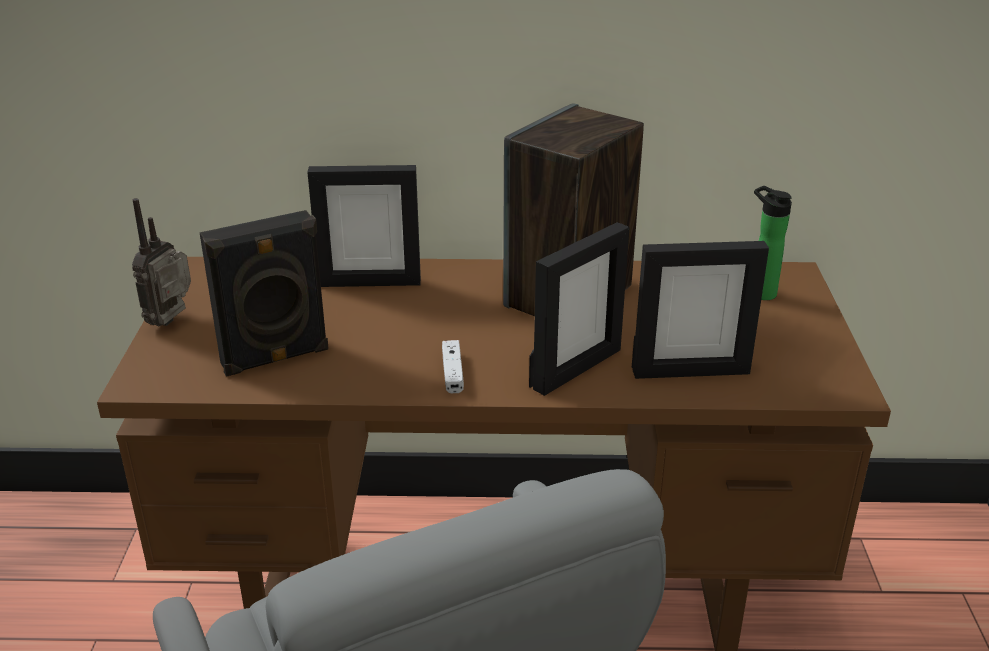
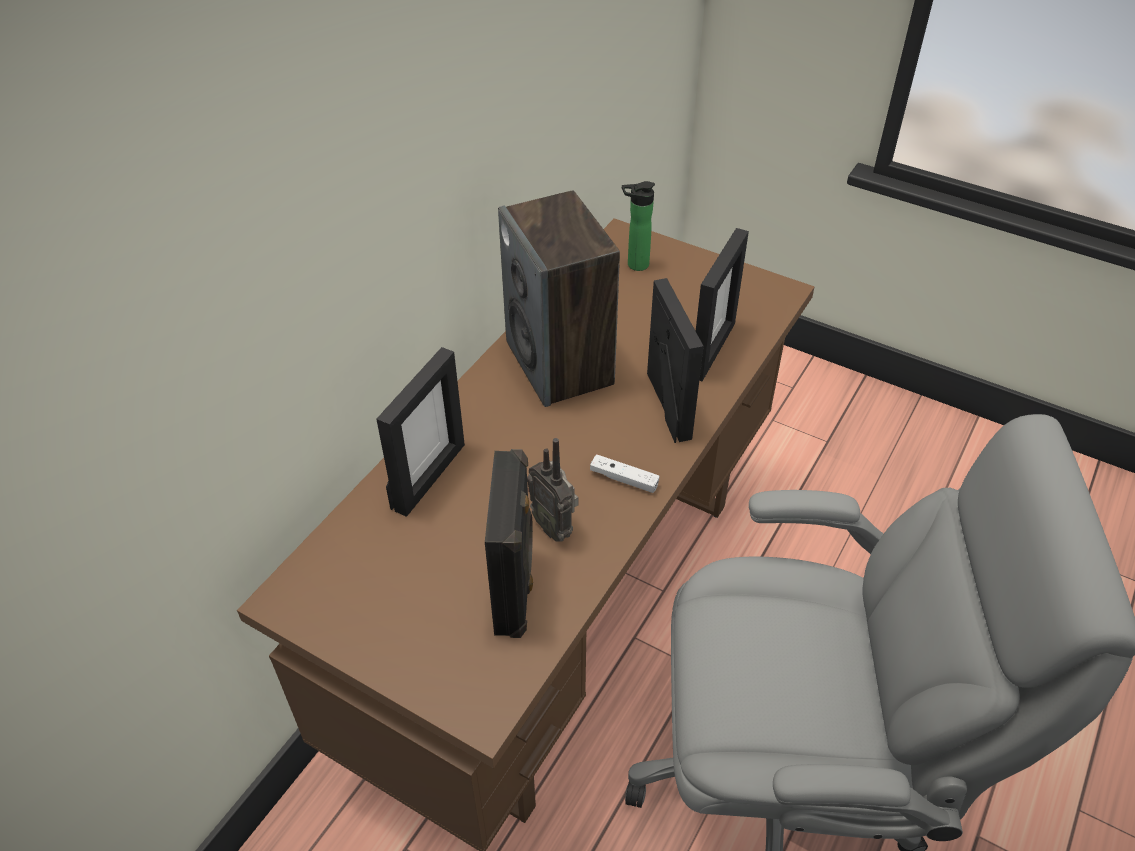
camera: 60 degrees left, 15 degrees up
radio [132,198,191,327] -> radio moved to [527,438,579,541]

